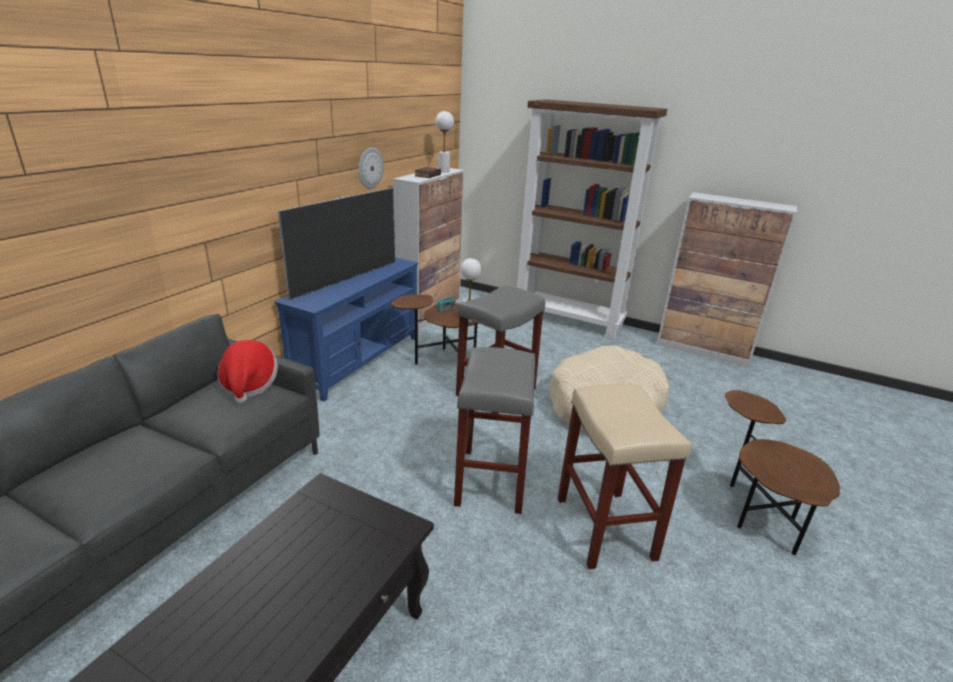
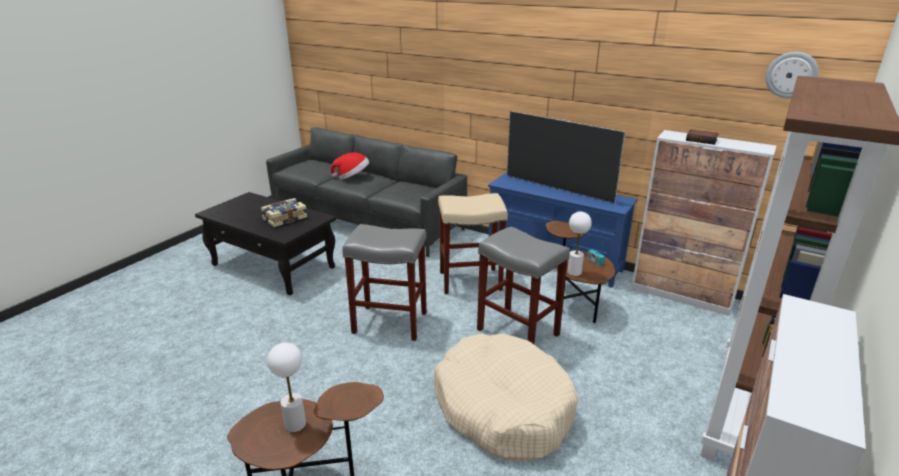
camera: 95 degrees right, 0 degrees up
hat [218,340,278,403] -> hat moved to [331,152,369,179]
wall clock [358,147,383,189] -> wall clock moved to [766,52,819,98]
white table lamp [435,111,454,172] -> white table lamp moved to [267,343,306,432]
beige stool [558,383,691,569] -> beige stool moved to [438,193,508,294]
none -> book [261,198,308,227]

